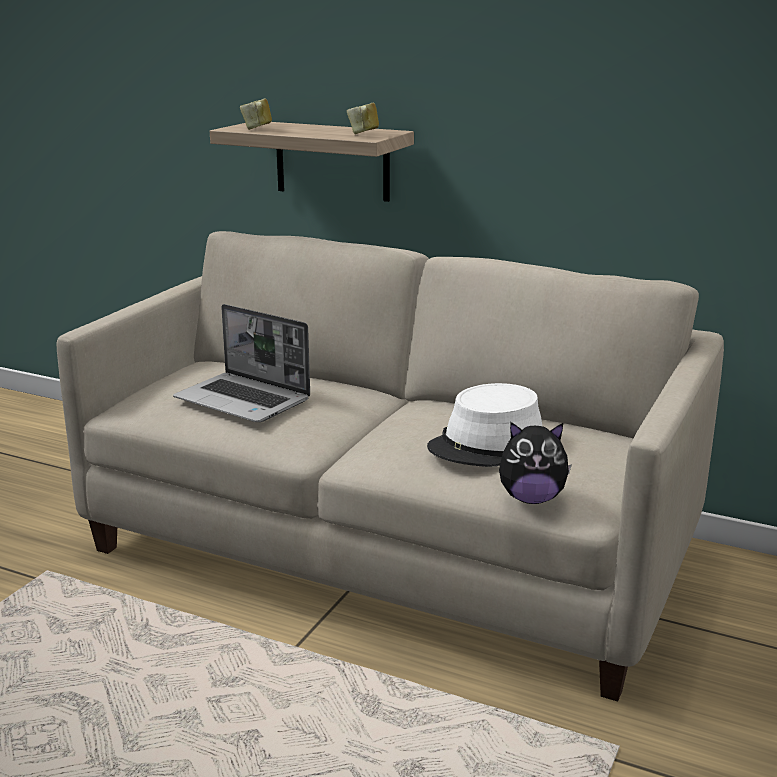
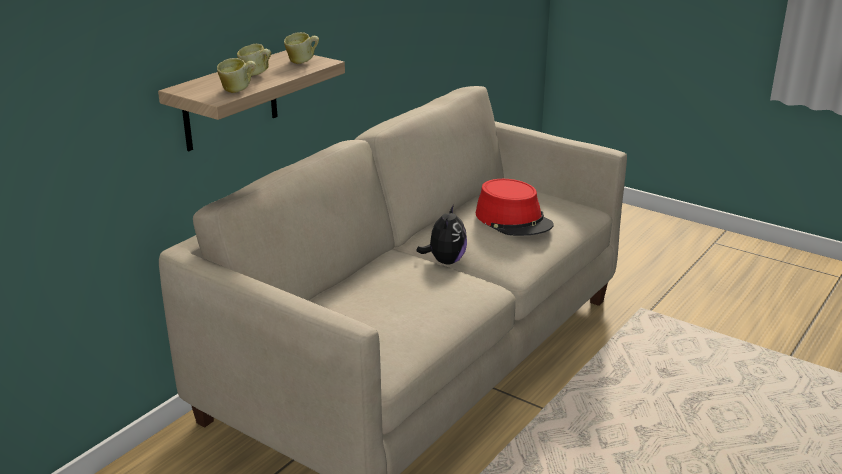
camera: 80 degrees left, 5 degrees up
laptop [173,304,310,422] -> none
white hat [427,383,542,467] -> red hat [476,179,554,236]
plush toy [499,422,572,504] -> plush toy moved to [416,204,467,264]
none -> mug [237,44,271,76]

